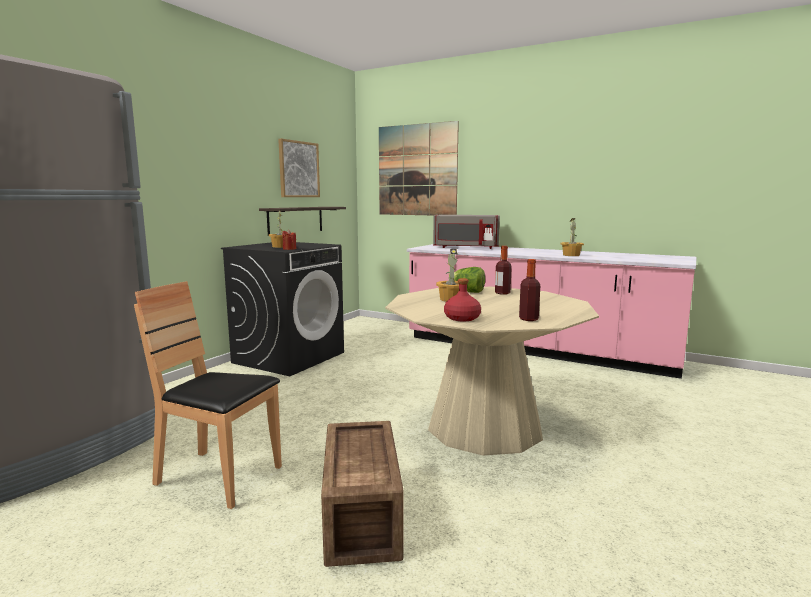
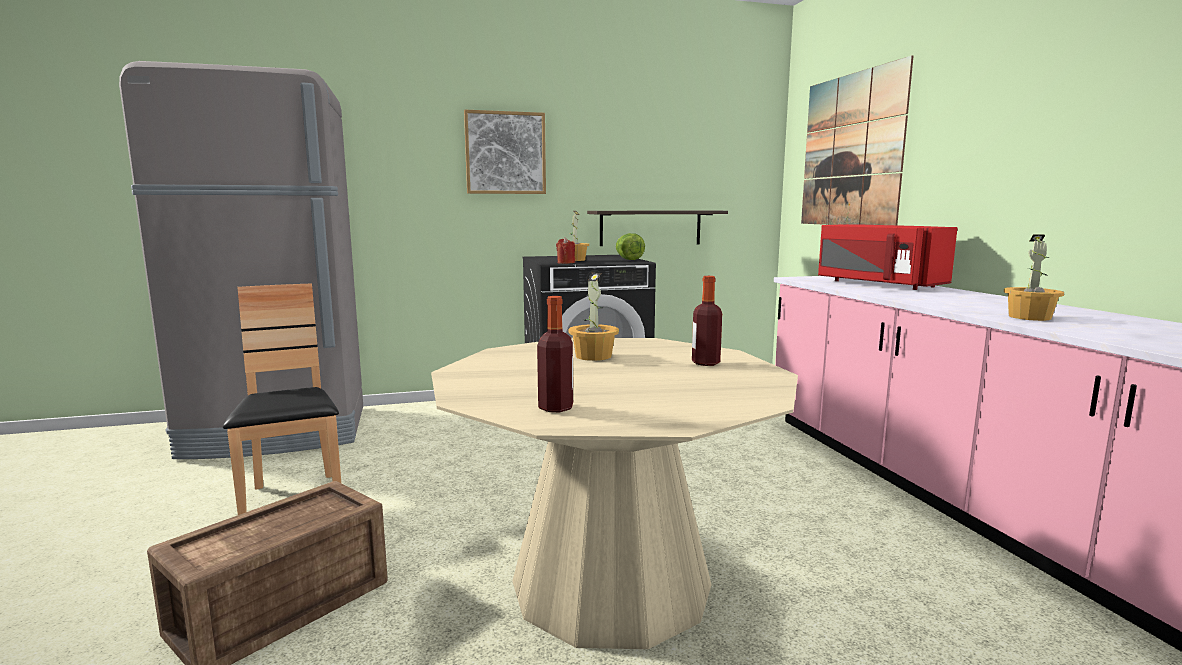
camera: 45 degrees right, 0 degrees up
picture [278,139,320,197] -> picture moved to [464,110,546,194]
grey microwave [433,215,500,249] -> red microwave [818,224,957,290]
red bottle [444,278,481,321] -> none
lettuce [454,267,485,293] -> lettuce moved to [616,233,645,260]

